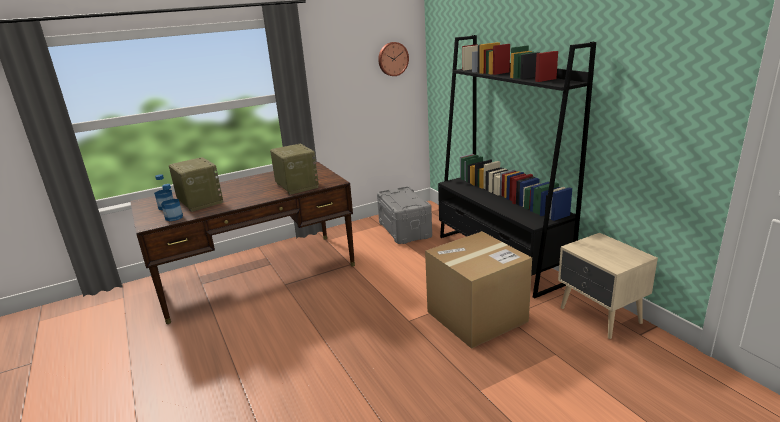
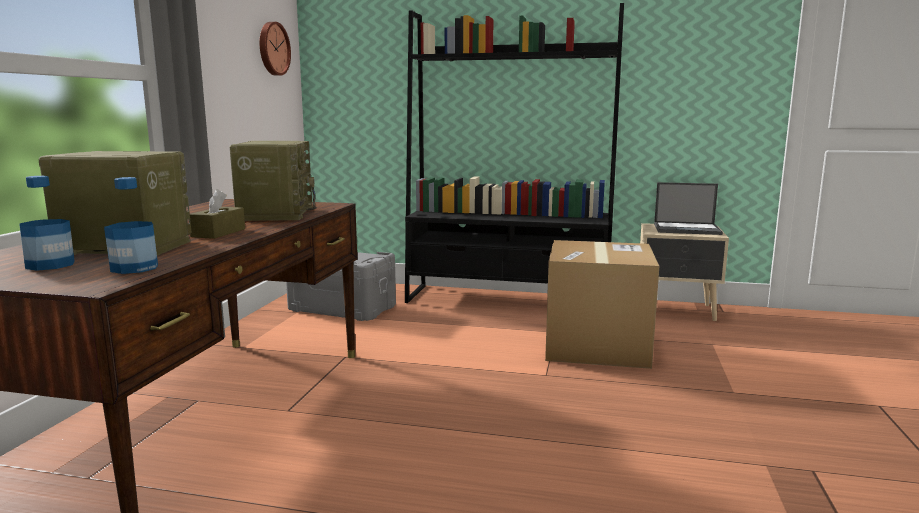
camera: 50 degrees left, 10 degrees down
radio [270,144,319,195] -> radio turned 75 degrees clockwise [230,141,317,221]
none -> brown tissue box [190,189,245,239]
none -> laptop [654,182,723,235]

